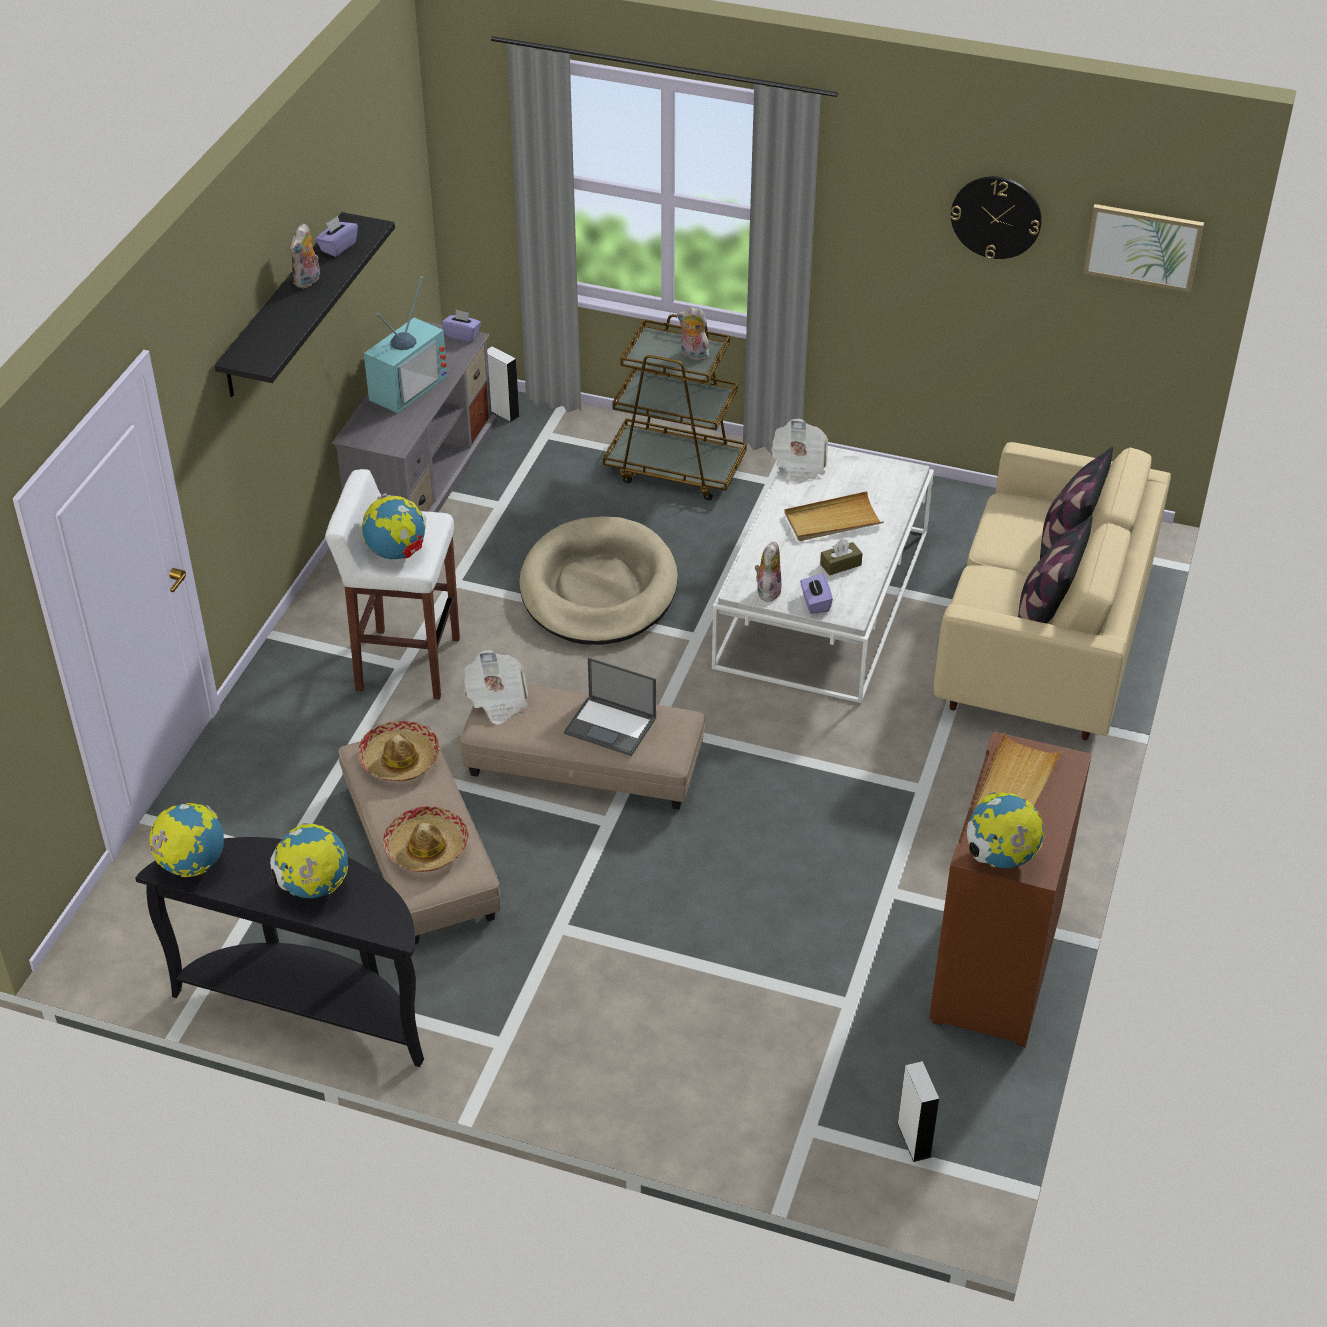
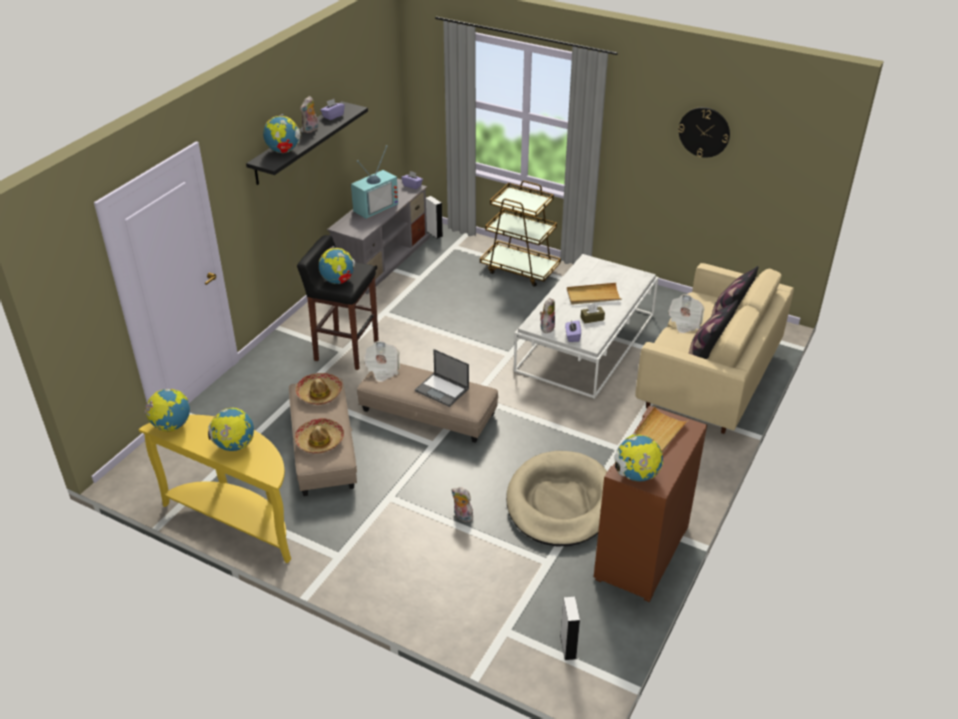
camera: 10 degrees right, 5 degrees down
black console table [135,837,424,1067] -> yellow console table [139,415,291,563]
white stool [325,469,460,700] -> black stool [297,235,379,370]
beige dog bed [519,516,678,645] -> beige dog bed moved to [506,451,607,547]
plush toy [677,307,709,360] -> plush toy moved to [451,487,473,523]
newspaper [771,419,828,485] -> newspaper moved to [668,294,704,333]
picture [1083,204,1204,293] -> none
none -> globe [263,114,301,153]

